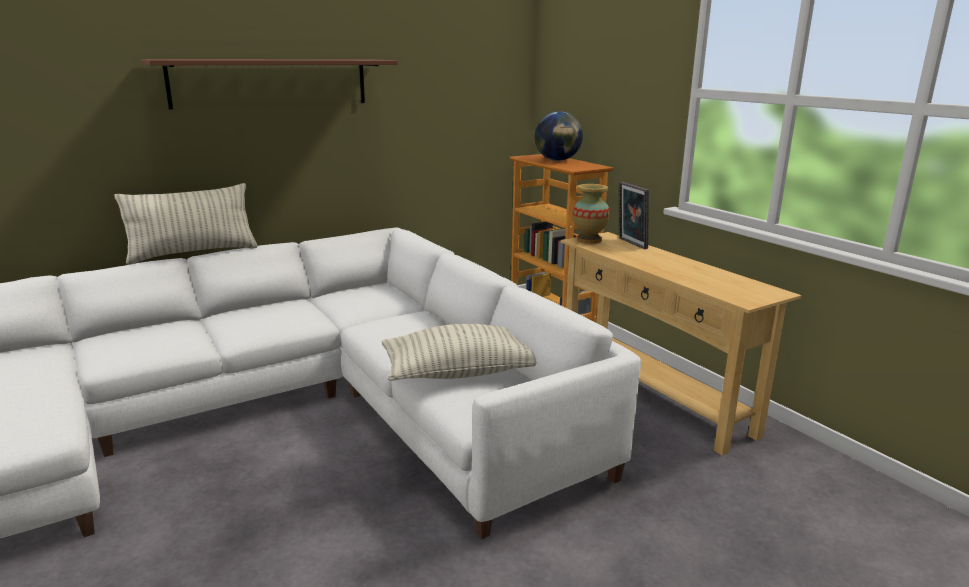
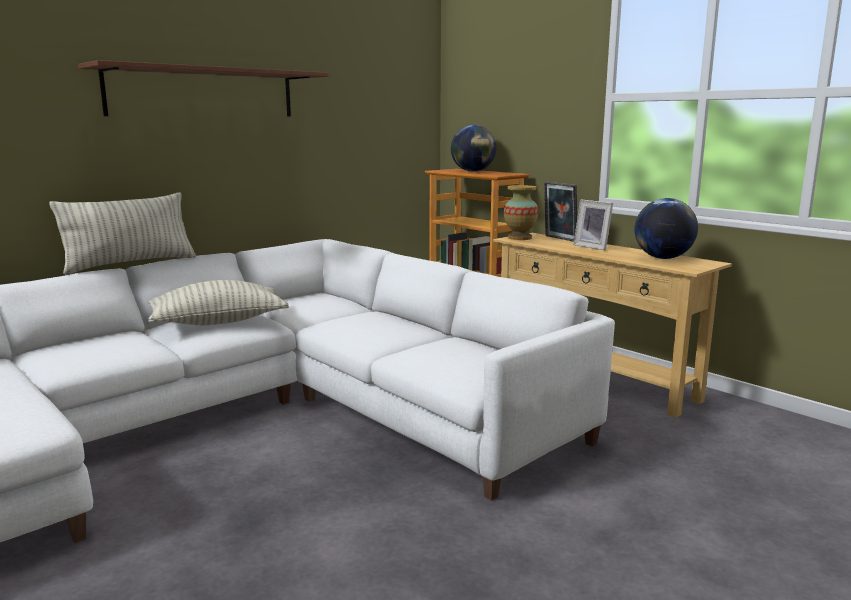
camera: 10 degrees left, 5 degrees down
pillow [382,324,537,381] -> pillow moved to [148,280,289,325]
none -> picture frame [573,199,613,250]
none -> globe [635,198,698,259]

